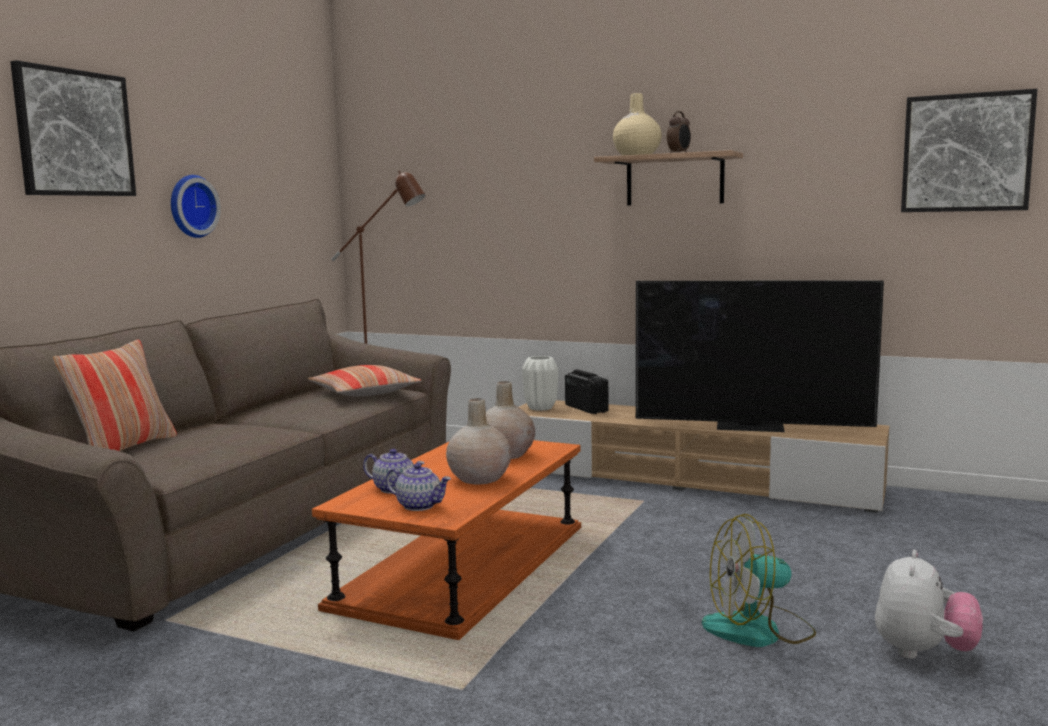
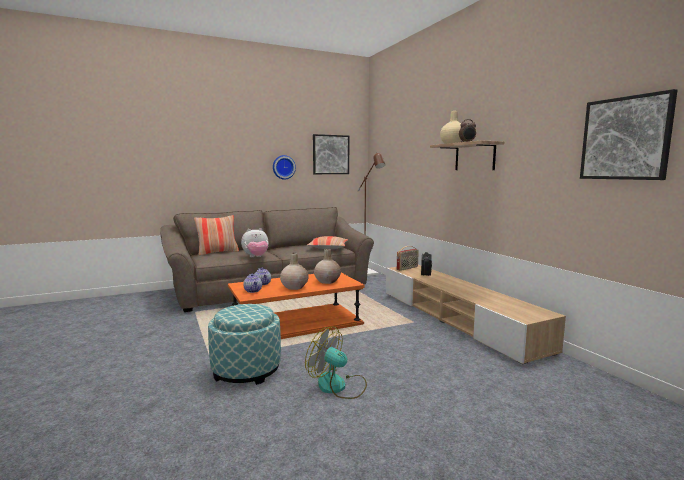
camera: 40 degrees right, 0 degrees up
picture [10,60,136,196] -> picture moved to [313,134,349,174]
white vase [522,356,558,411] -> radio [397,246,419,271]
television [636,280,884,432] -> none
plush toy [875,550,983,659] -> plush toy moved to [241,228,269,257]
none -> ottoman [208,304,281,385]

